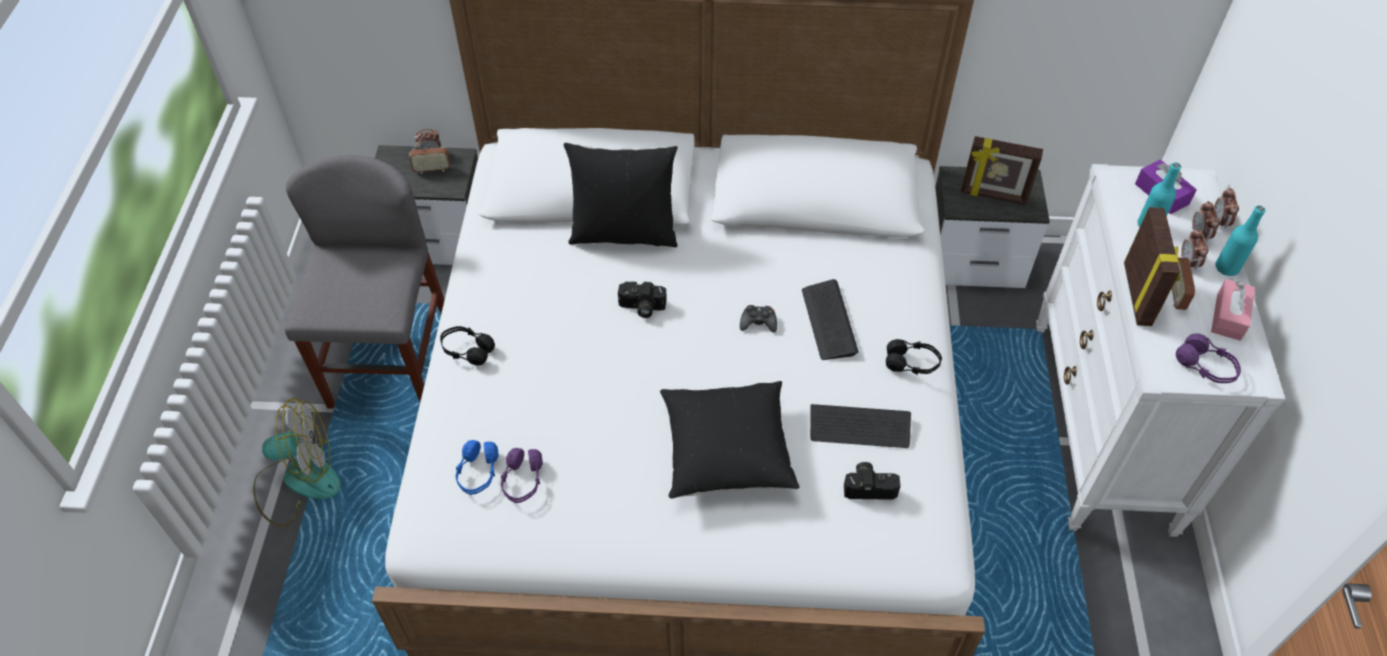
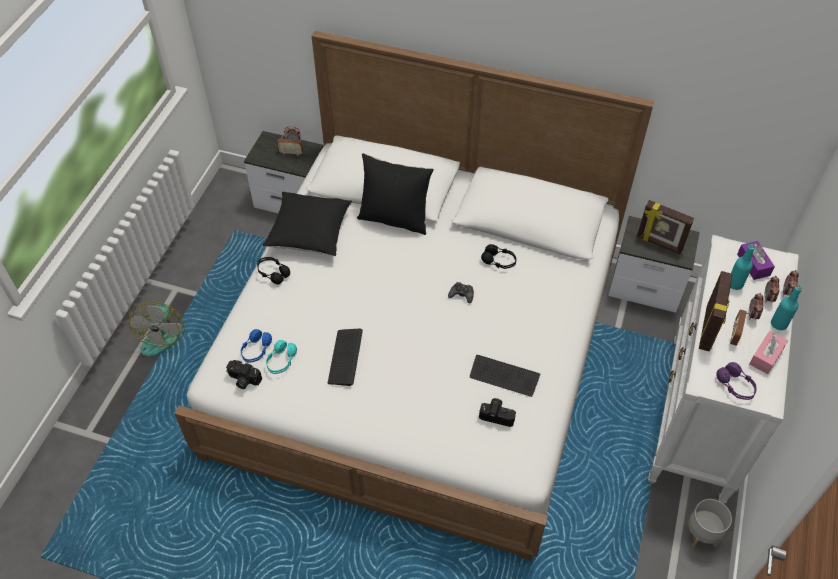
camera: 15 degrees right, 0 degrees up
fan [253,398,340,527] -> fan turned 90 degrees clockwise [128,301,185,357]
grey chair [285,155,445,409] -> none
purple headphones [501,448,543,503] -> turquoise headphones [266,340,297,374]
camera [618,281,667,318] -> camera moved to [226,360,262,389]
black pillow [660,381,800,499] -> black pillow moved to [263,192,352,256]
keyboard [802,279,859,360] -> keyboard moved to [328,328,363,386]
black headphones [886,339,942,375] -> black headphones moved to [481,244,516,269]
none -> grey planter [686,499,732,548]

